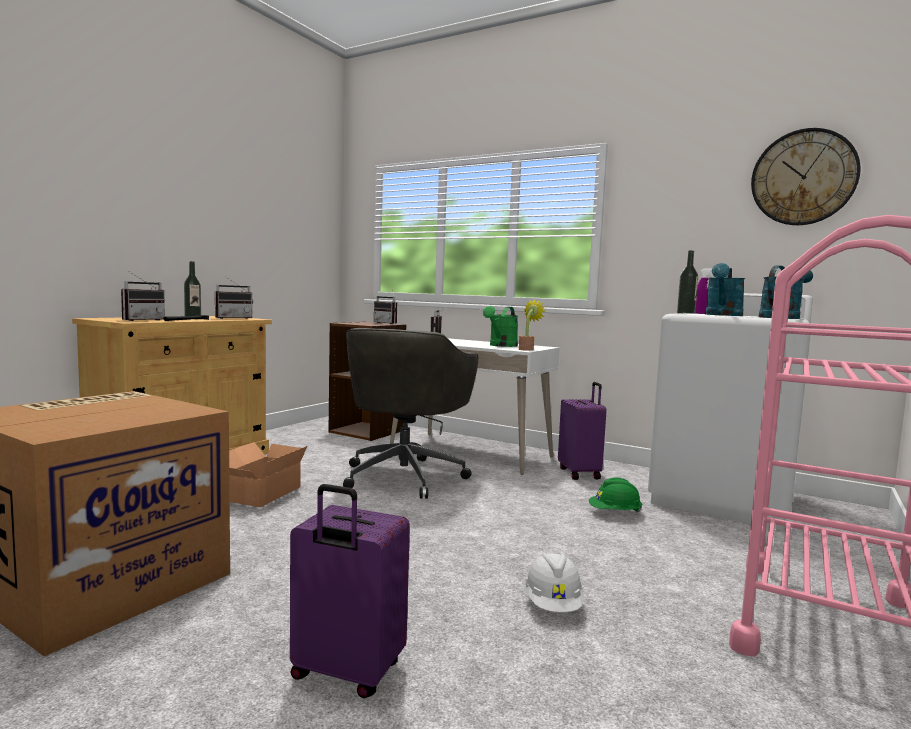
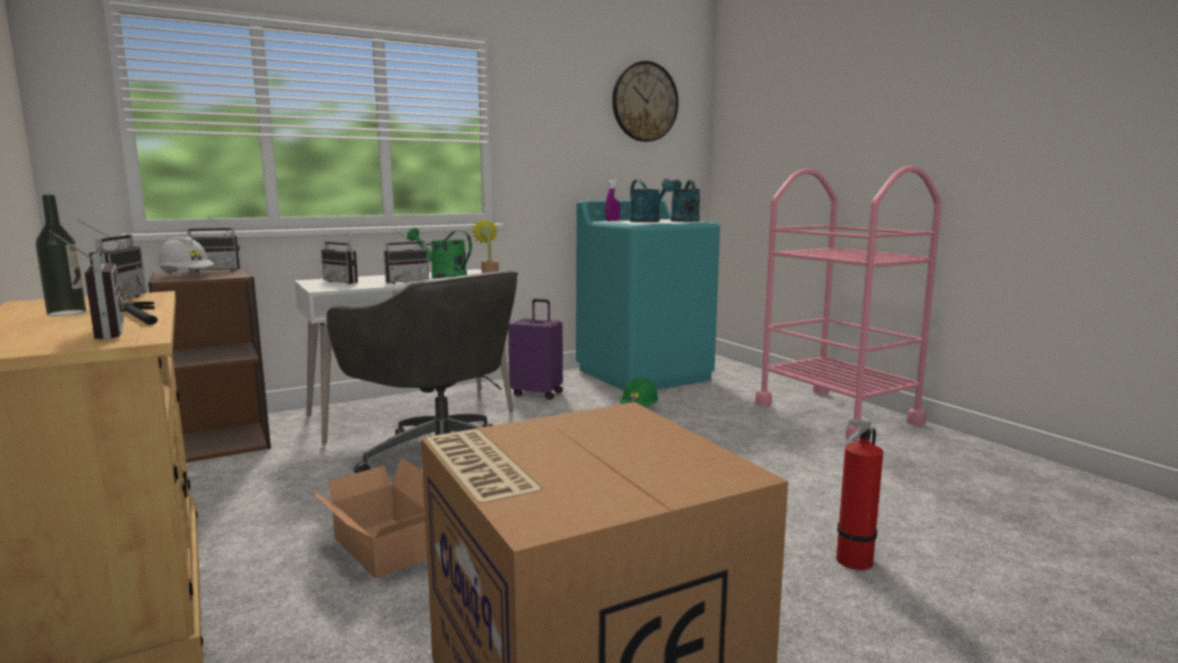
camera: 60 degrees left, 5 degrees up
purple suitcase [290,484,410,698] -> fire extinguisher [836,420,883,570]
green watering can [483,306,518,347] -> green watering can turned 150 degrees clockwise [407,228,472,279]
white hard hat [524,553,584,612] -> white hard hat moved to [156,236,214,275]
white washing machine [648,293,813,530] -> turquoise washing machine [576,200,720,391]
bottle [677,250,698,314] -> none
none -> radio [384,231,430,284]

